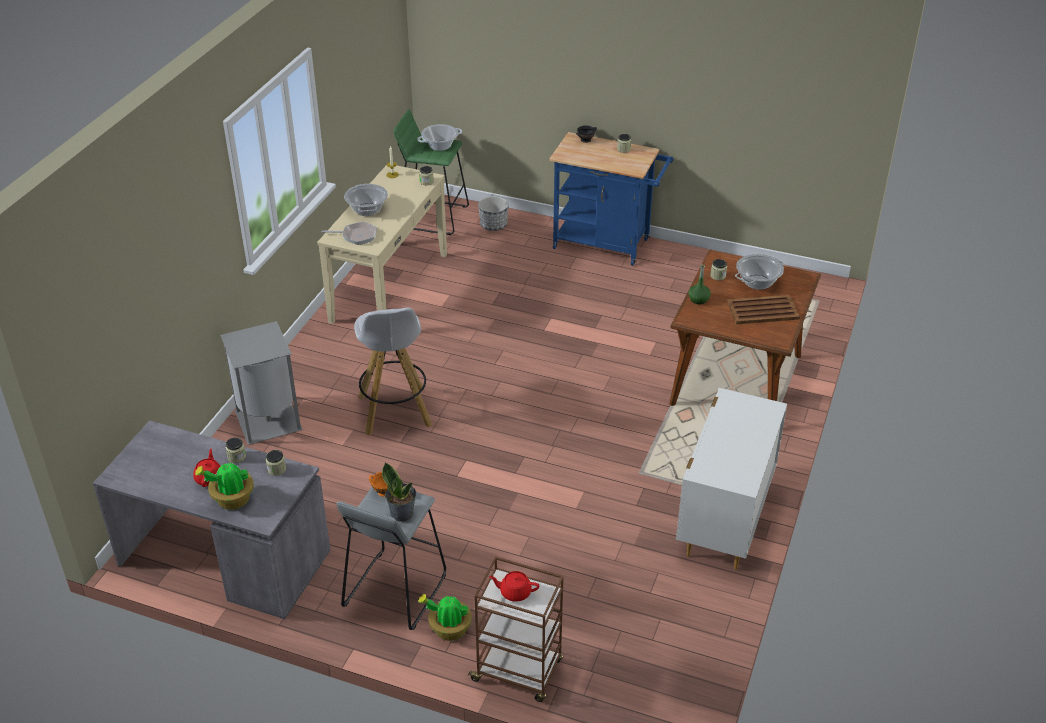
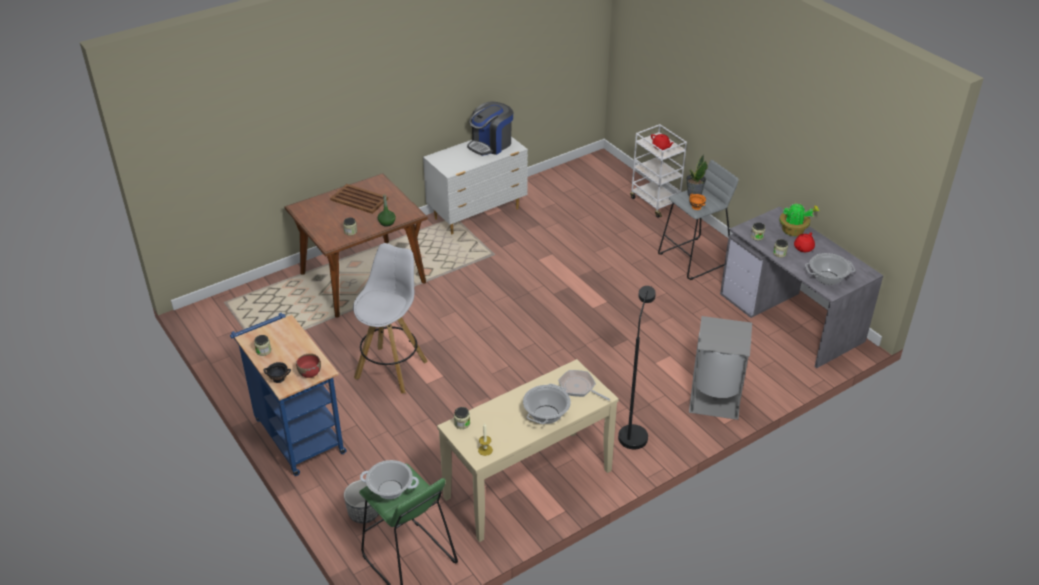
camera: 145 degrees left, 0 degrees up
white stool [354,308,432,436] -> white stool moved to [353,243,428,394]
potted plant [418,594,472,641] -> none
brown cart [467,556,564,702] -> white cart [630,124,687,218]
cooking pot [735,254,784,290] -> cooking pot moved to [805,253,855,285]
none -> red bowl [296,353,321,378]
none -> coffee machine [467,101,513,156]
none -> black floor lamp [618,286,656,449]

